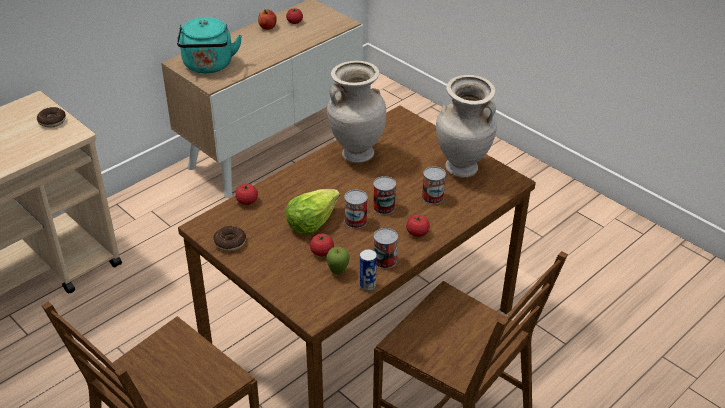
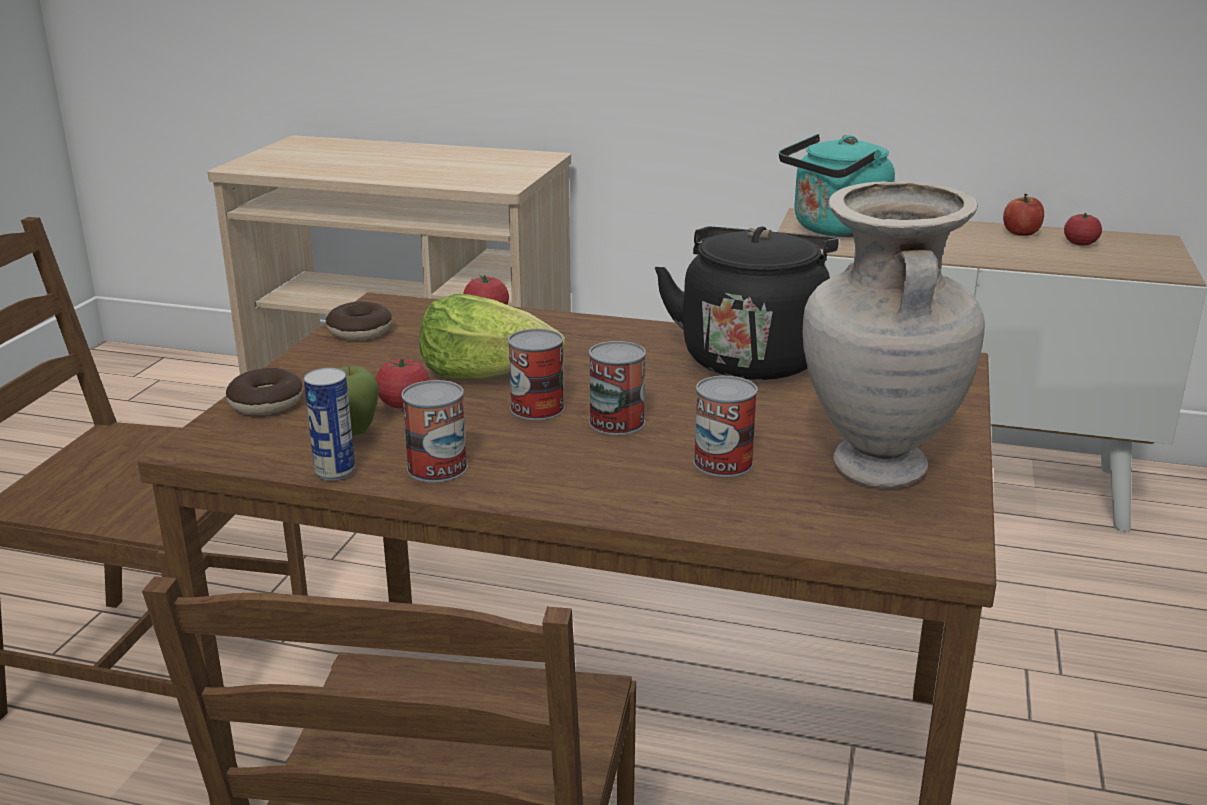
camera: 60 degrees right, 15 degrees down
donut [37,107,66,128] -> donut moved to [226,368,303,415]
beige vase [327,61,386,163] -> black kettle [655,226,839,380]
tomato [406,215,430,237] -> none

